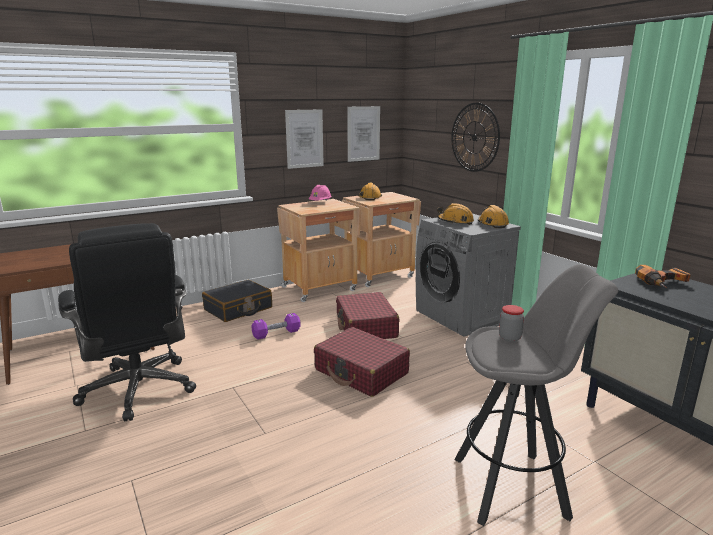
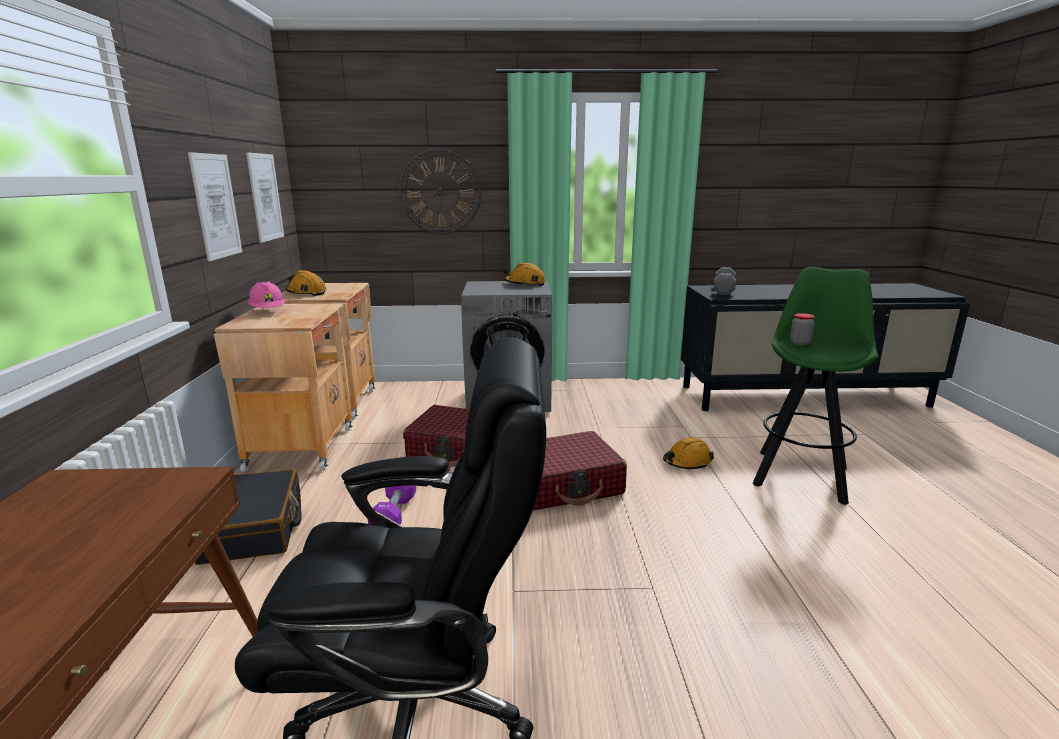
camera: 60 degrees left, 0 degrees up
orange hard hat [437,203,474,225] -> orange hard hat moved to [663,437,714,469]
grey stool [454,264,619,526] -> green stool [753,267,878,505]
power drill [635,265,691,288] -> grey dumbbell [714,267,736,295]

